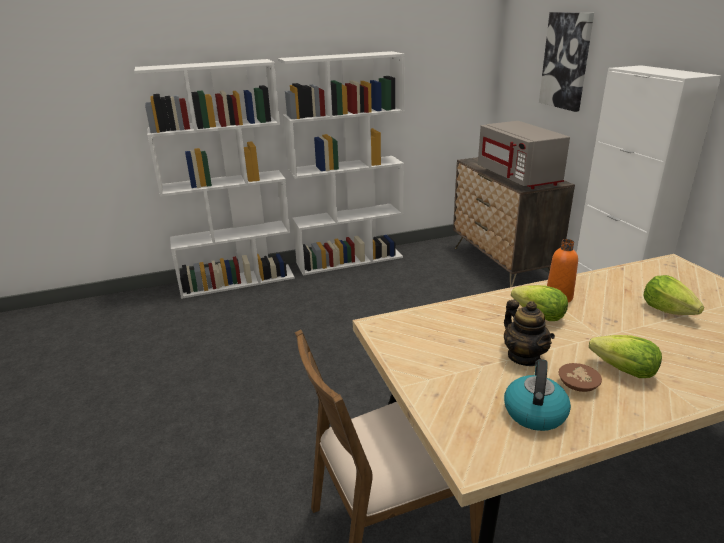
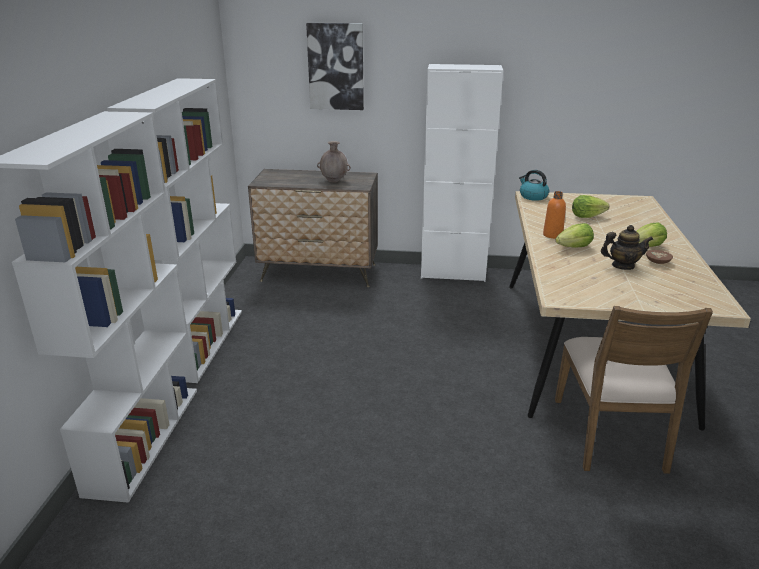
camera: 65 degrees left, 0 degrees up
grey microwave [478,121,570,189] -> brown vase [317,141,351,182]
kettle [504,359,571,431] -> kettle moved to [519,170,549,201]

